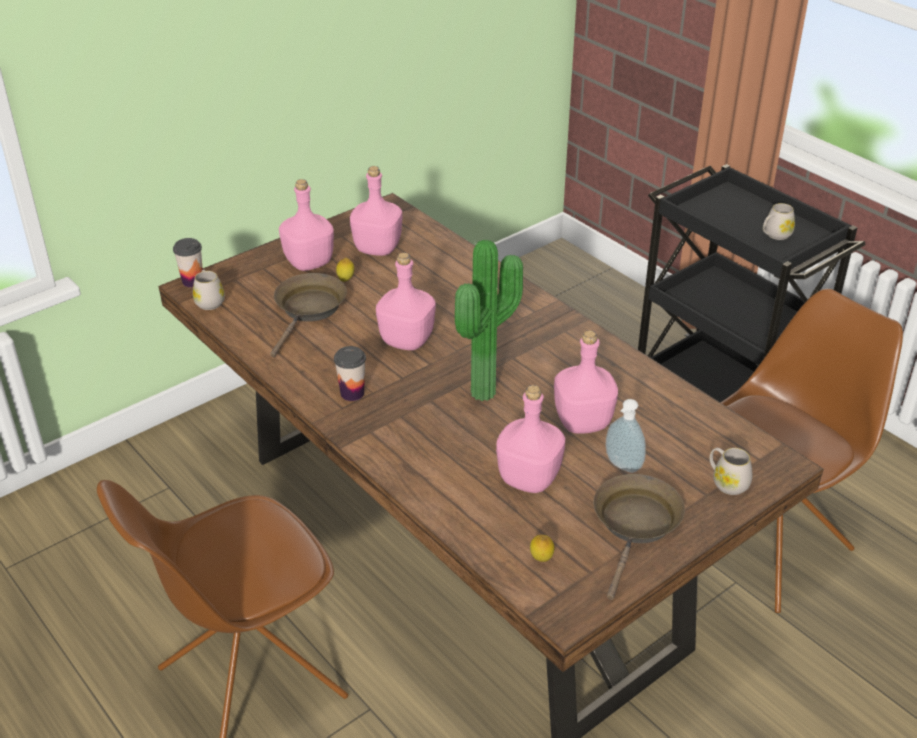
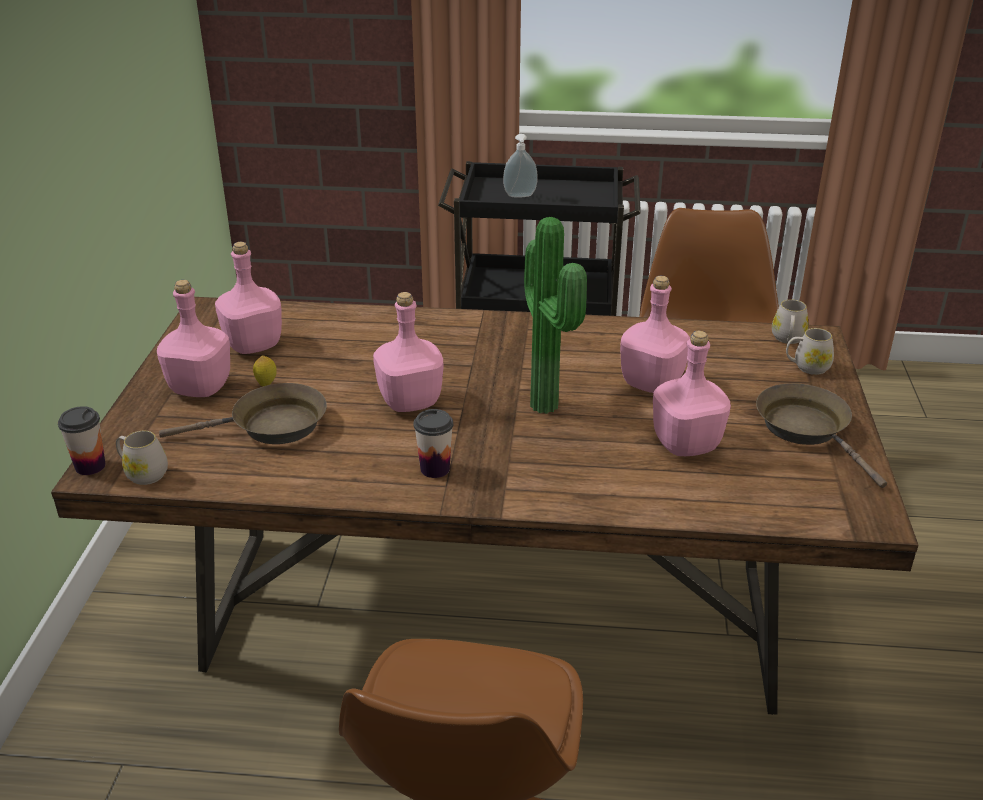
camera: 45 degrees left, 5 degrees down
brown frying pan [270,273,347,357] -> brown frying pan turned 105 degrees clockwise [159,383,327,444]
lemon [530,535,554,562] -> none
soap dispenser [605,399,646,473] -> soap dispenser moved to [503,134,538,197]
white mug [763,203,795,240] -> white mug moved to [772,299,809,344]

